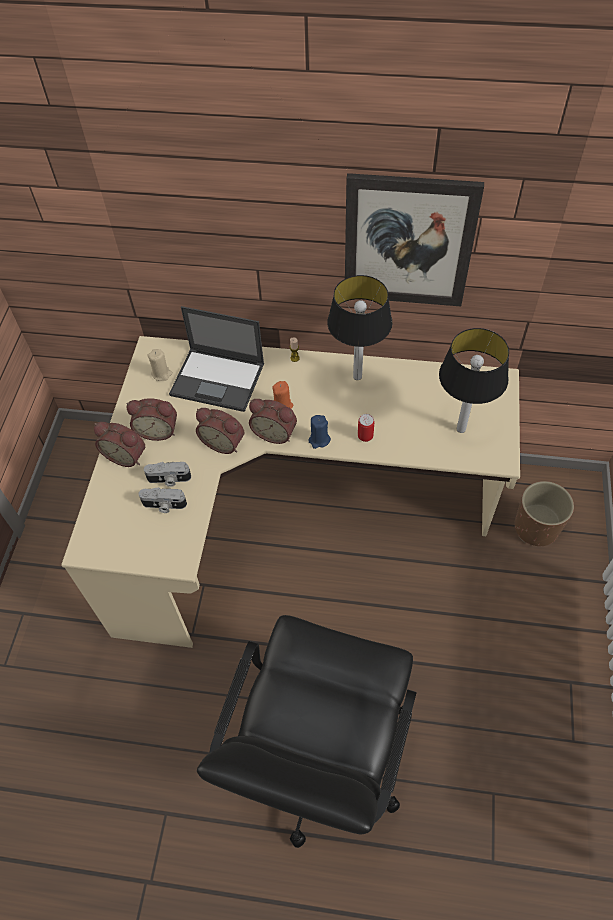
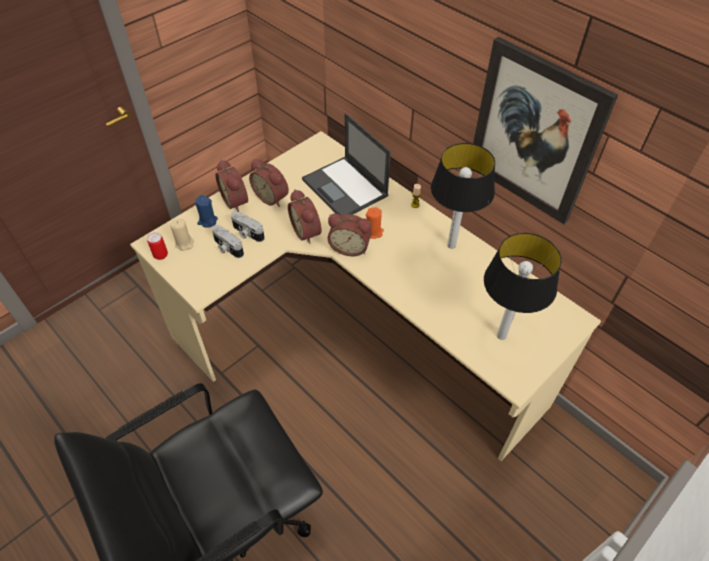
camera: 35 degrees right, 5 degrees down
beige candle [147,349,173,381] -> beige candle moved to [170,218,194,251]
alarm clock [249,399,297,444] -> alarm clock turned 45 degrees counterclockwise [328,213,372,256]
blue candle [308,415,331,449] -> blue candle moved to [195,195,218,228]
can [358,414,374,442] -> can moved to [147,232,168,260]
brown planter [515,481,574,546] -> none

